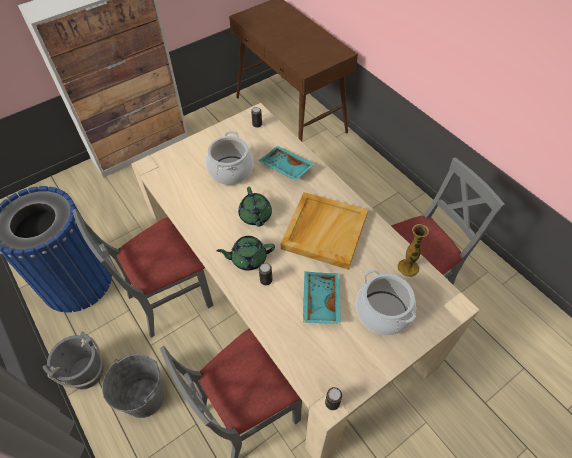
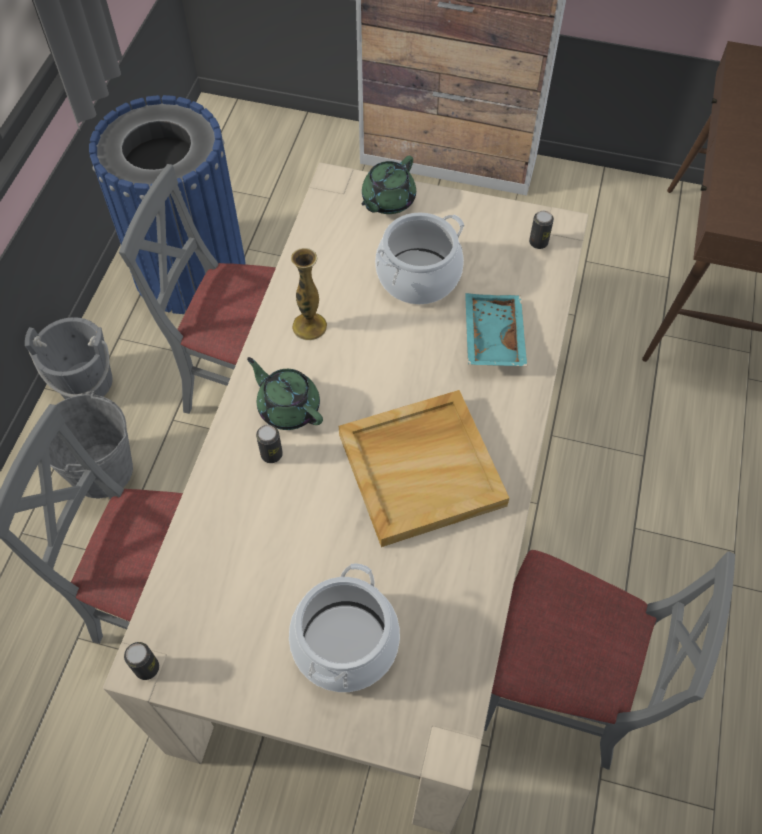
camera: 50 degrees right, 5 degrees up
green teapot [238,187,272,227] -> green teapot moved to [362,156,416,214]
turquoise tray [303,271,341,324] -> none
vase [397,224,429,277] -> vase moved to [291,248,327,340]

